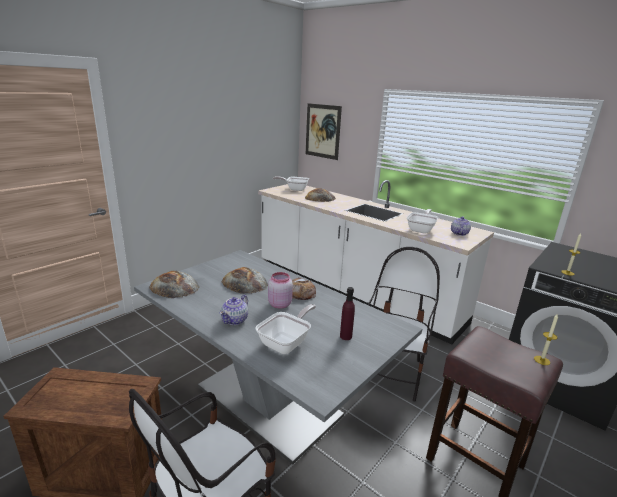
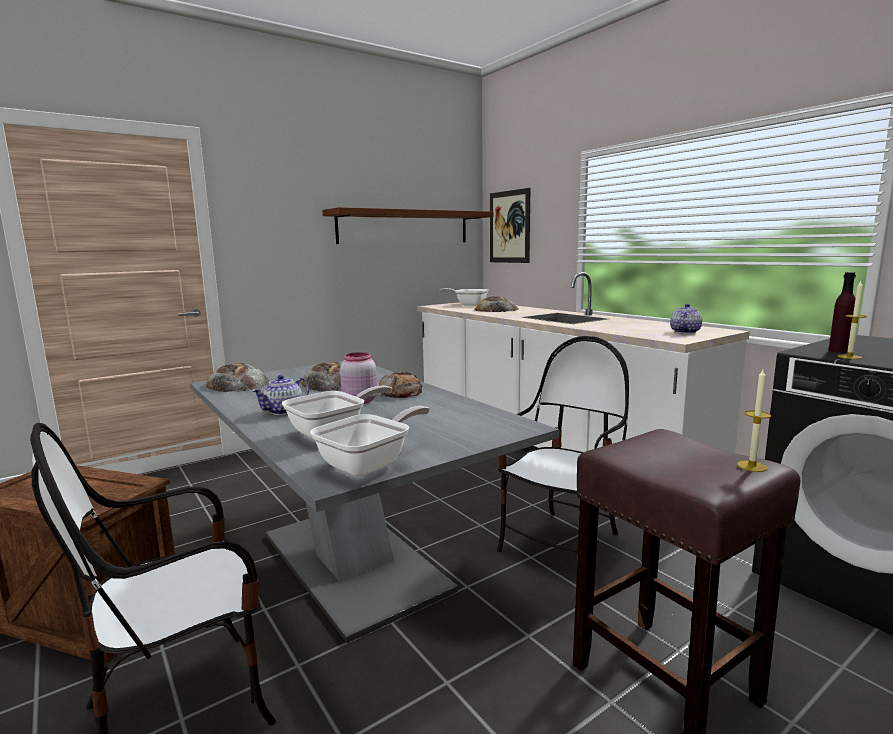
camera: 15 degrees right, 10 degrees down
purple bottle [340,287,355,340] -> purple bottle moved to [829,272,856,353]
frying pan [407,209,439,234] -> frying pan moved to [310,406,430,477]
none -> brown shelf [323,207,493,244]

